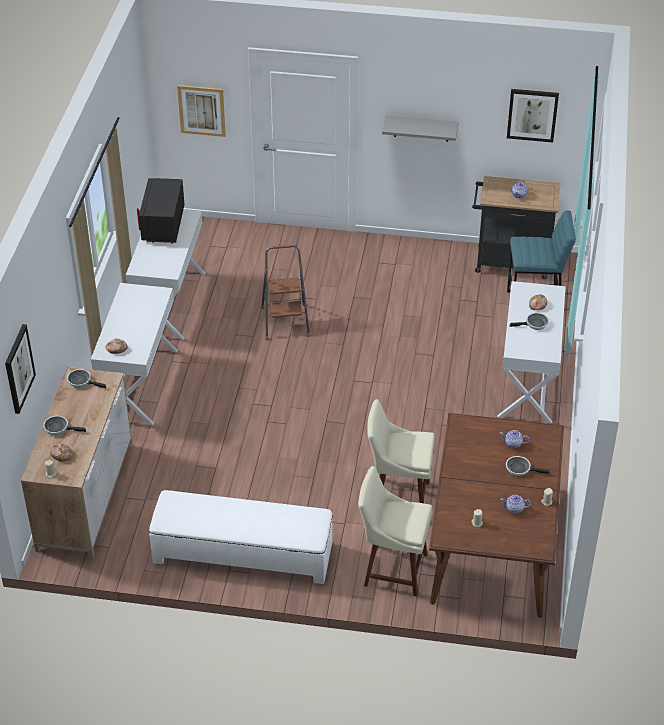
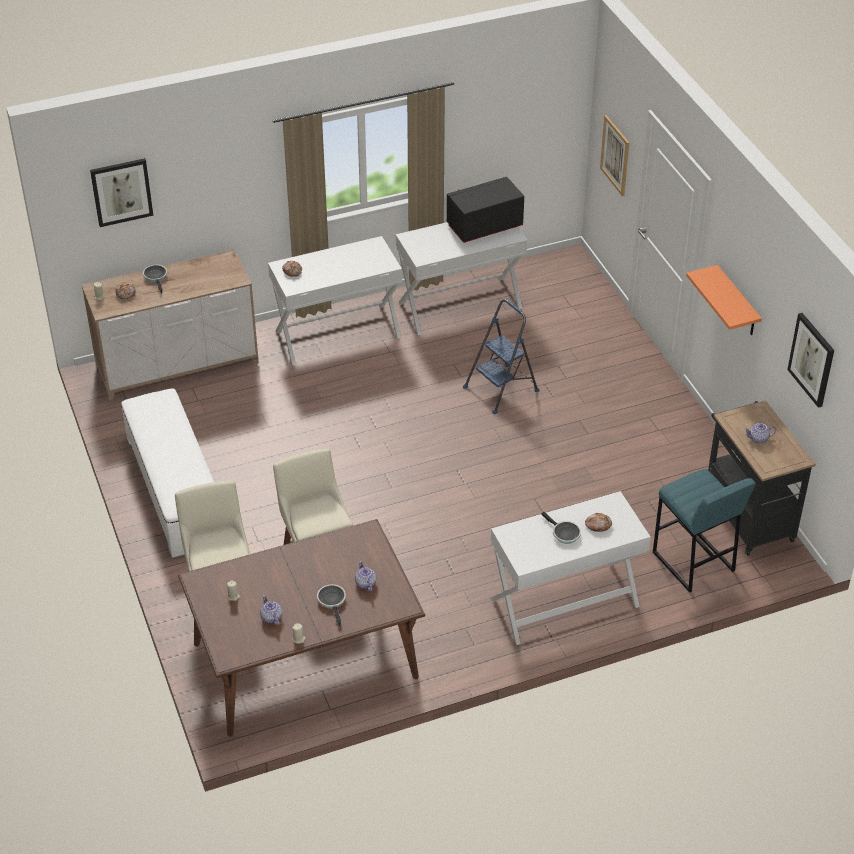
camera: 60 degrees right, 0 degrees up
frying pan [67,369,106,388] -> none
brown step ladder [261,245,311,341] -> blue step ladder [463,299,540,414]
grey shelf [382,115,459,141] -> orange shelf [686,265,762,335]

